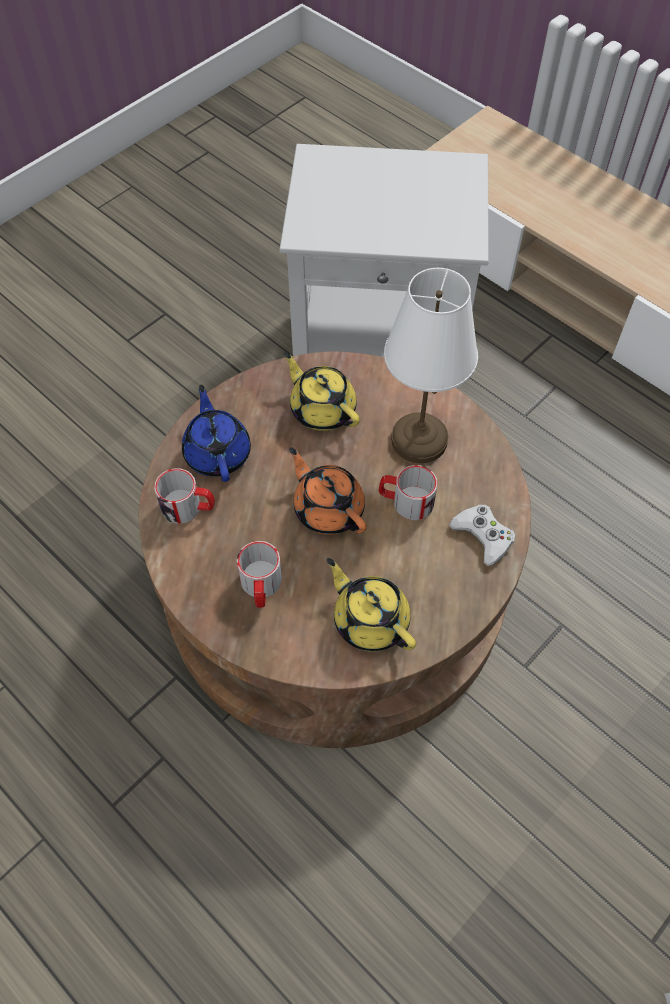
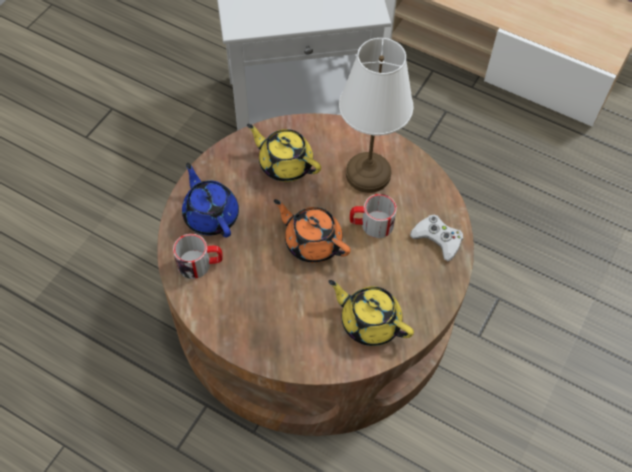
camera: 15 degrees left, 0 degrees up
mug [237,541,282,608] -> none

